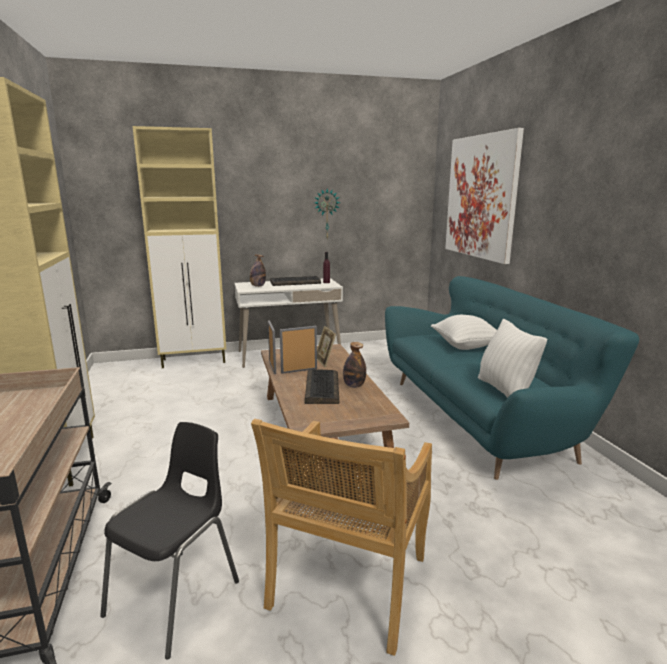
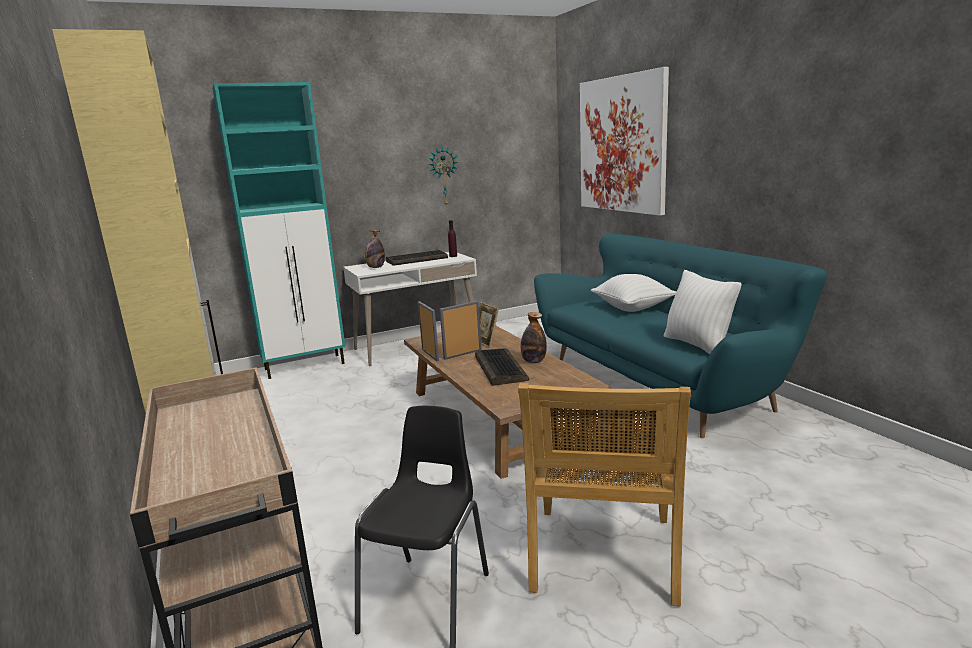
camera: 10 degrees left, 0 degrees up
beige cabinet [133,126,226,368] -> turquoise cabinet [212,82,345,379]

